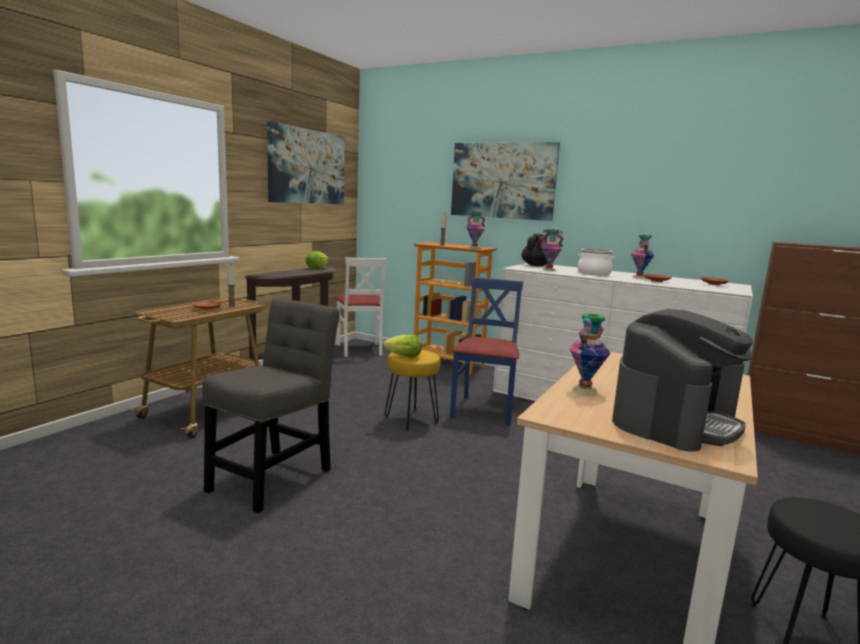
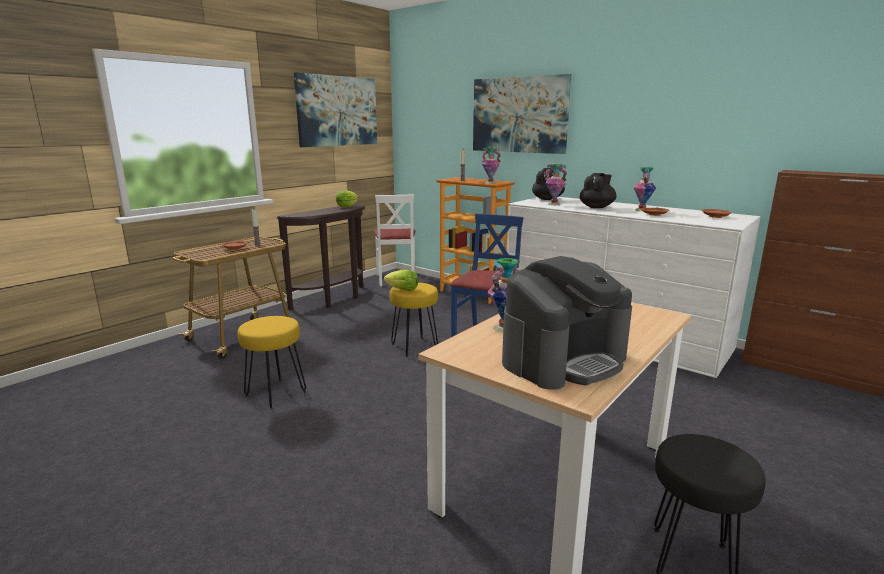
camera: 10 degrees right, 5 degrees up
grey chair [202,298,340,513] -> yellow stool [238,316,306,410]
cooking pot [577,248,615,276] -> black teapot [580,173,616,208]

